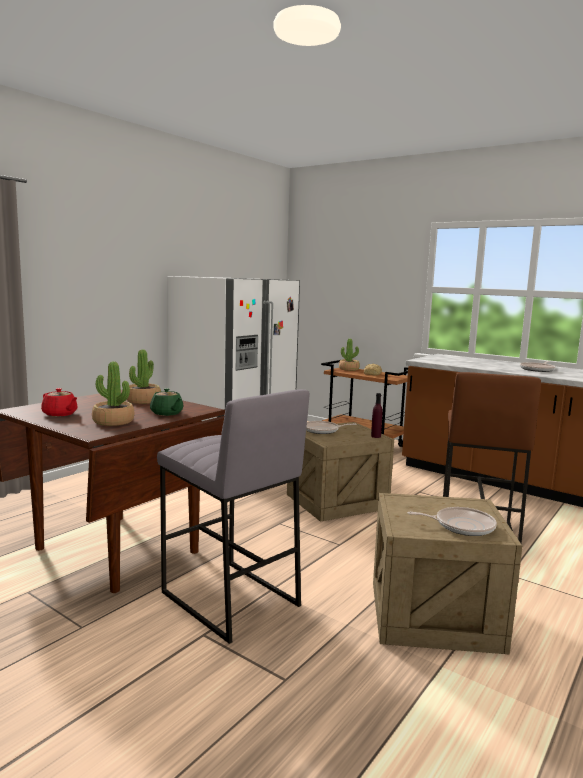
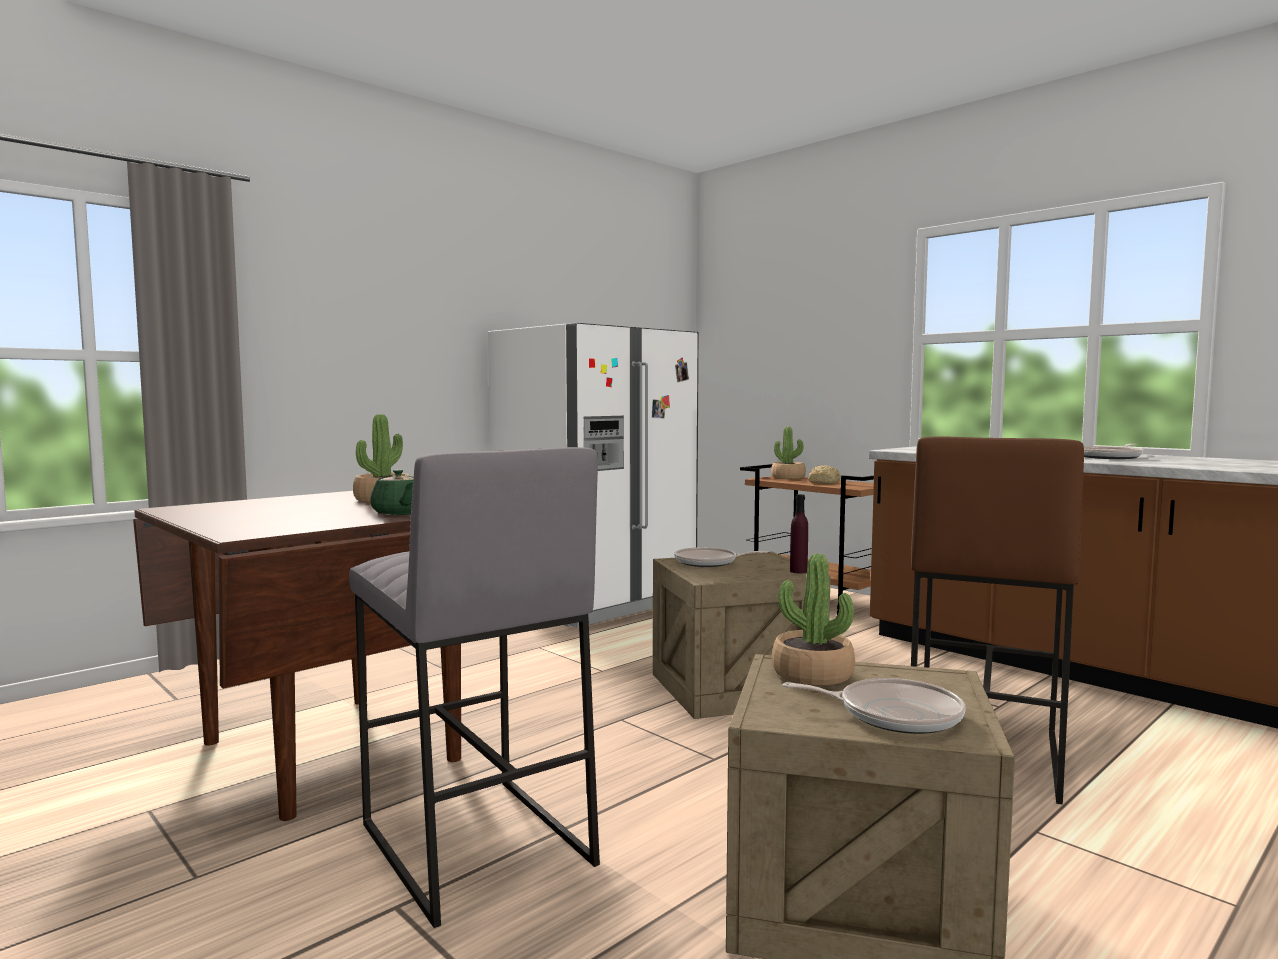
camera: 10 degrees right, 5 degrees down
red teapot [41,388,78,417] -> none
potted plant [92,362,134,426] -> potted plant moved to [771,554,855,686]

